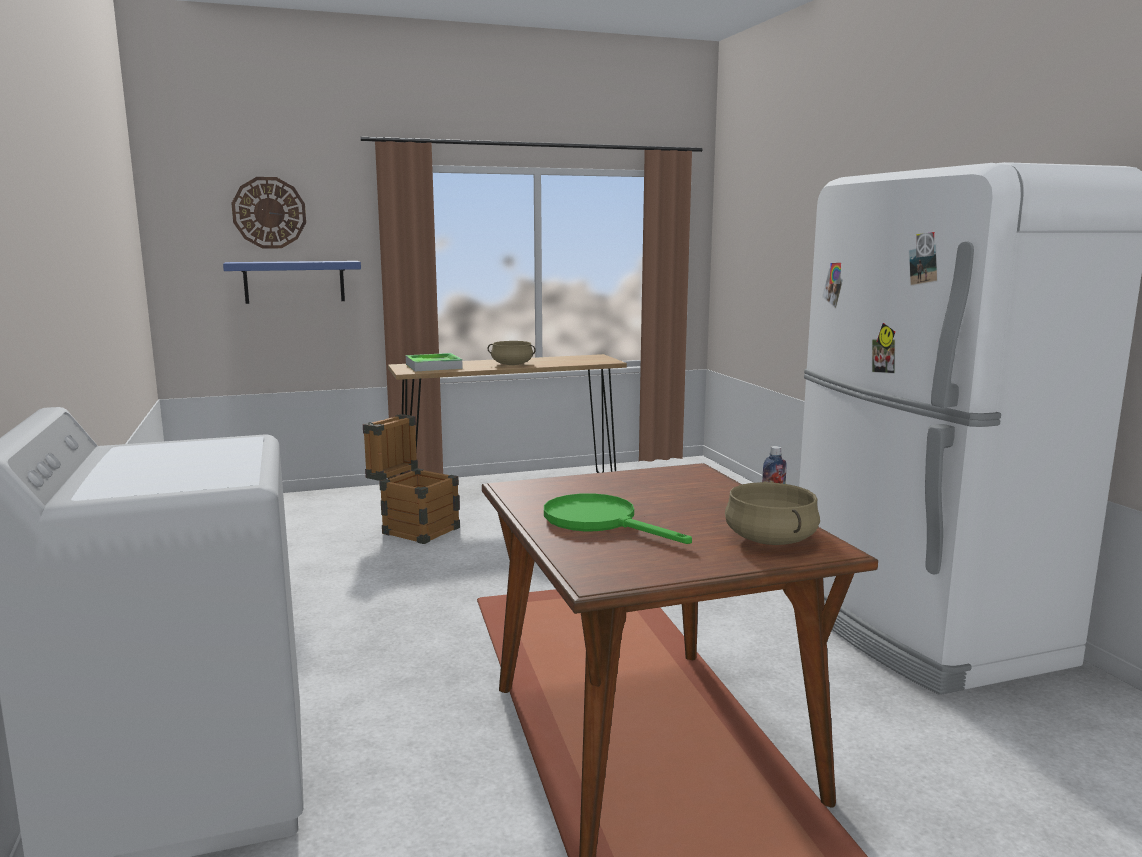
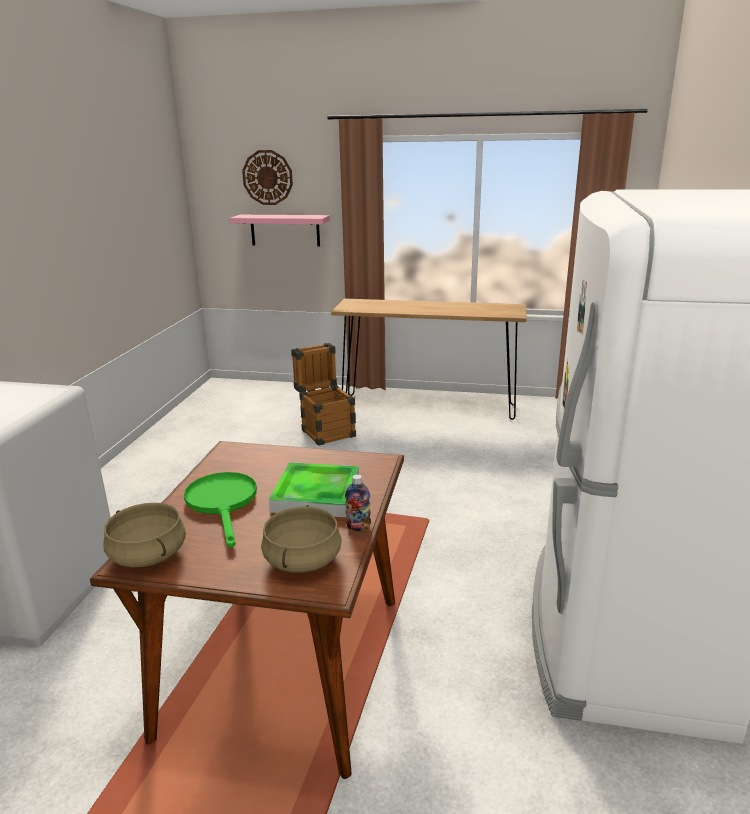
camera: 30 degrees right, 10 degrees up
blue shelf [223,261,361,304] -> pink shelf [229,215,330,246]
tray [406,353,463,371] -> tray moved to [269,463,359,518]
beige cooking pot [488,341,536,365] -> beige cooking pot moved to [104,503,186,567]

